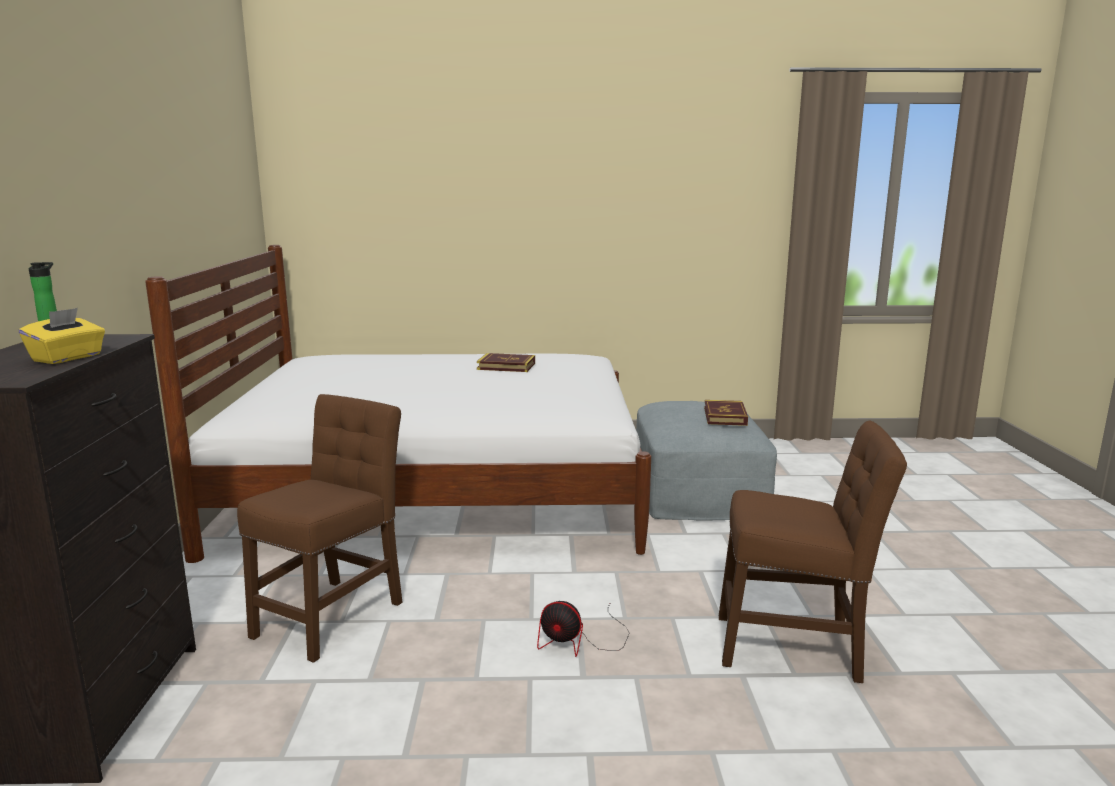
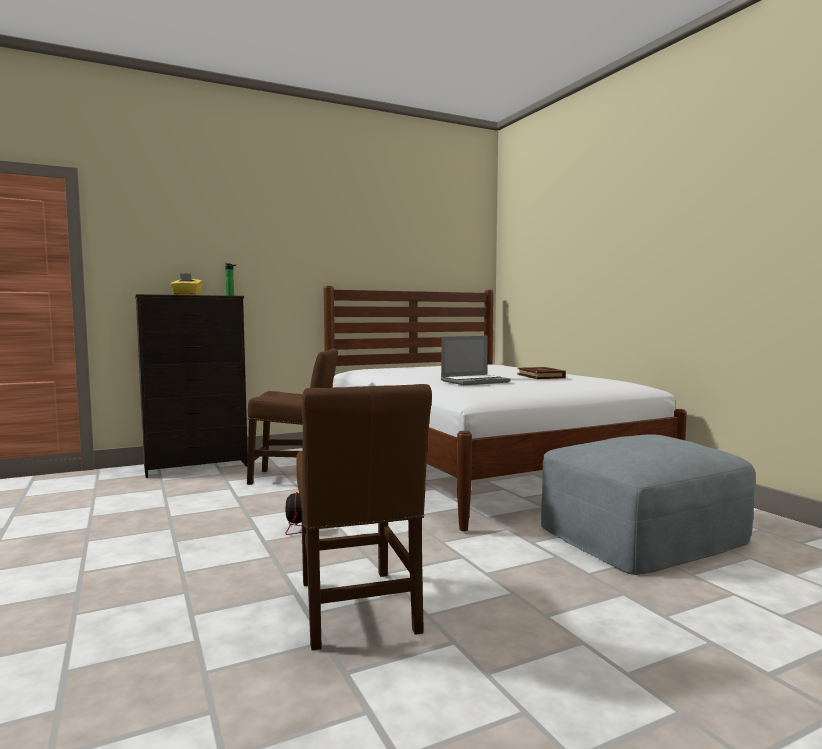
camera: 65 degrees right, 10 degrees down
book [704,400,748,426] -> none
none -> laptop [441,336,510,385]

